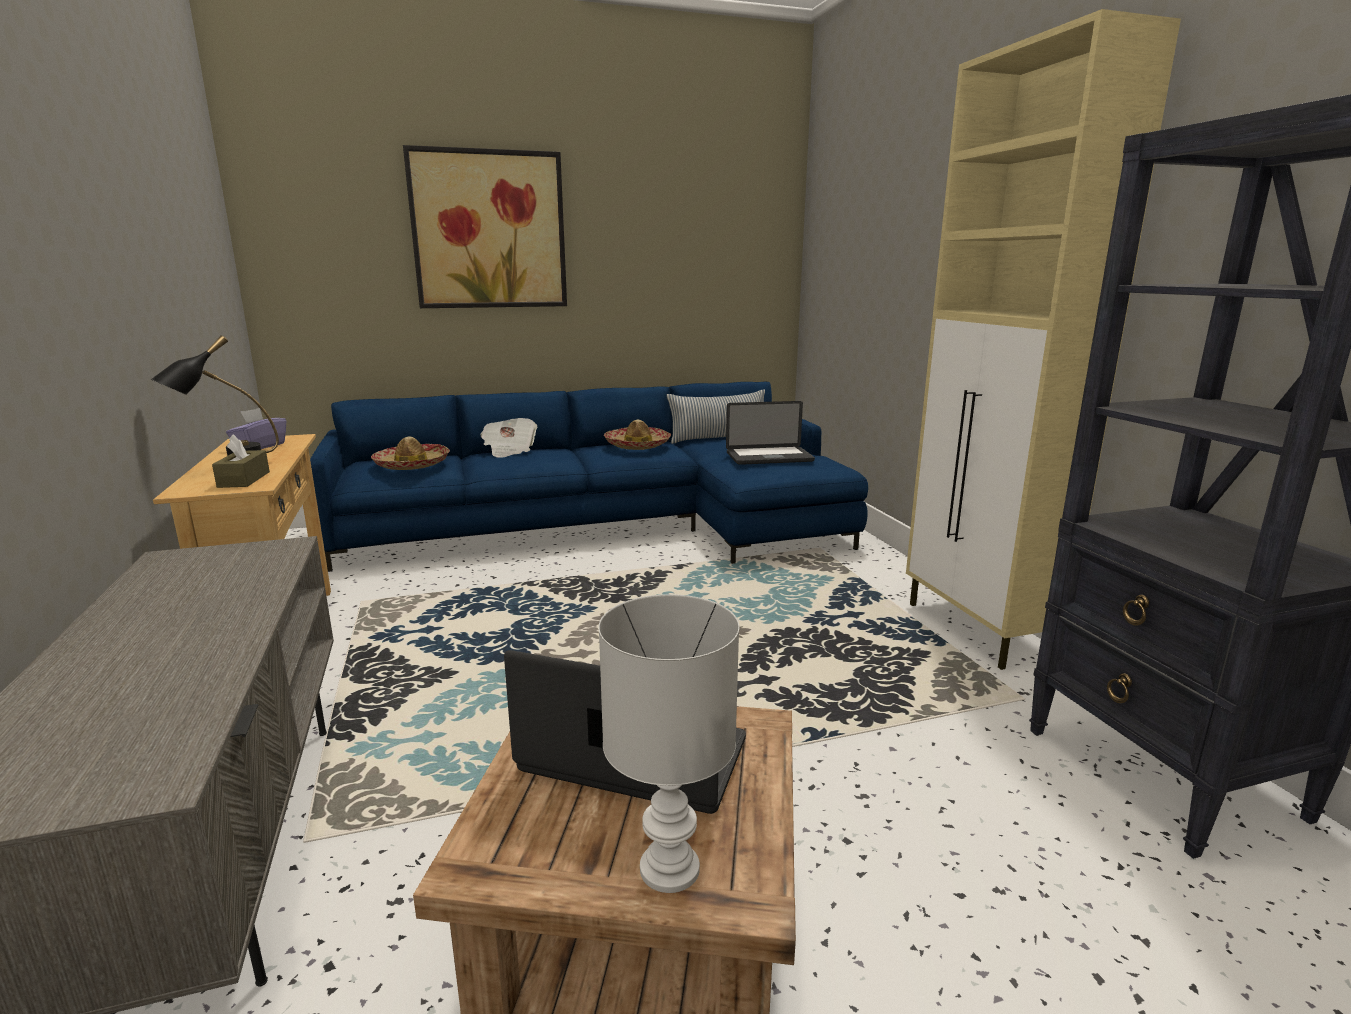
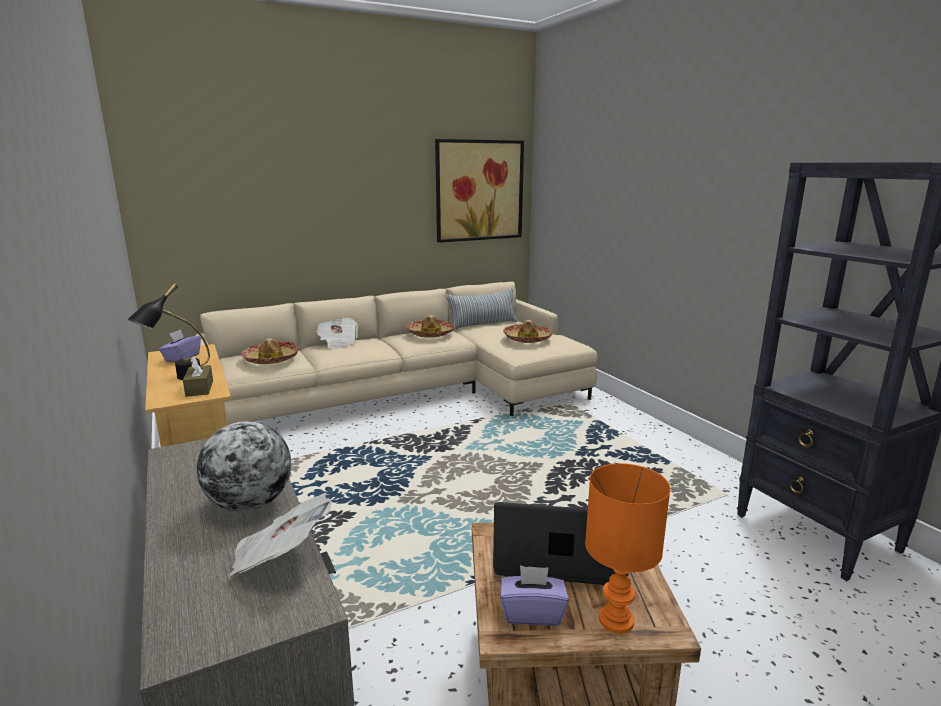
camera: 10 degrees left, 0 degrees up
blue sofa [310,381,868,572] -> beige sofa [195,282,598,425]
picture [403,145,567,308] -> picture moved to [435,139,524,243]
white table lamp [599,594,739,893] -> orange table lamp [585,463,670,633]
laptop [726,401,815,465] -> hat [503,320,553,343]
beige cabinet [906,9,1181,670] -> none
none -> globe [197,421,291,512]
none -> newspaper [229,493,332,576]
none -> purple tissue box [500,565,569,626]

